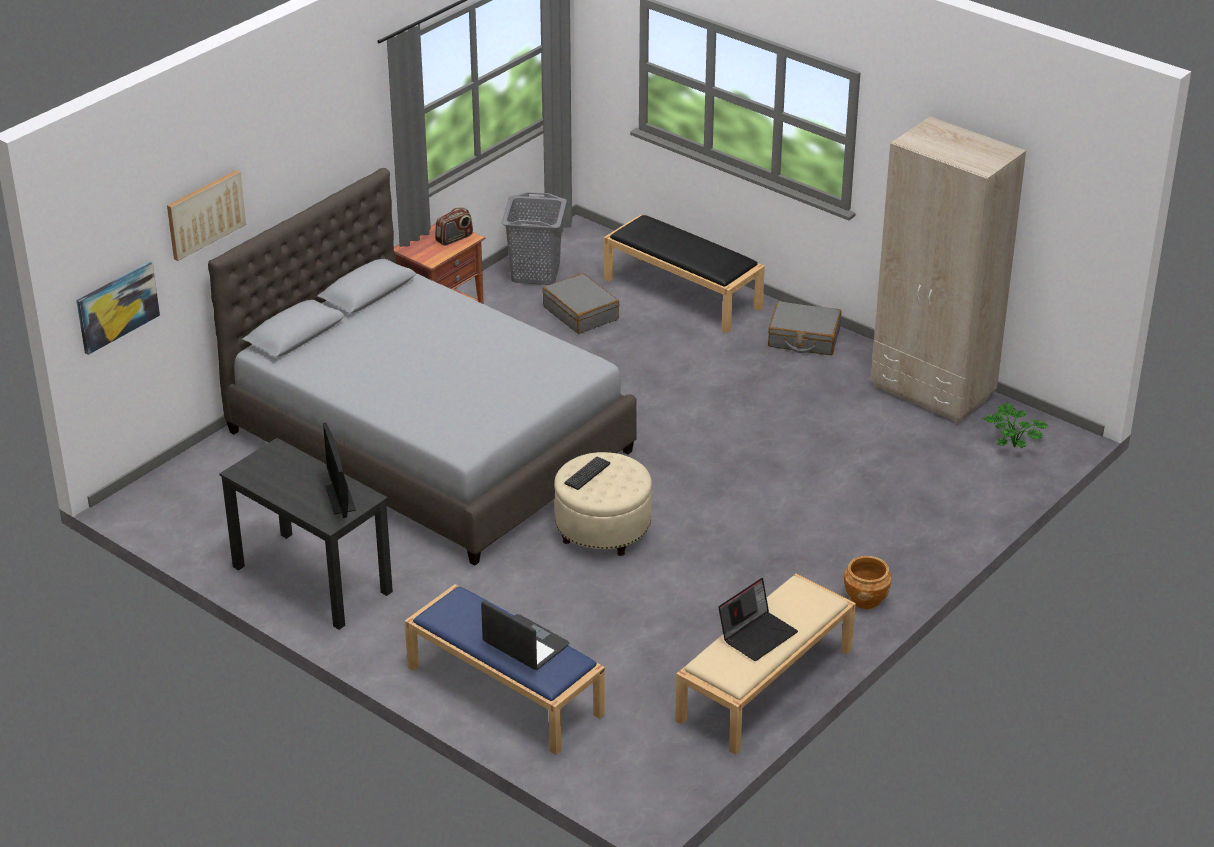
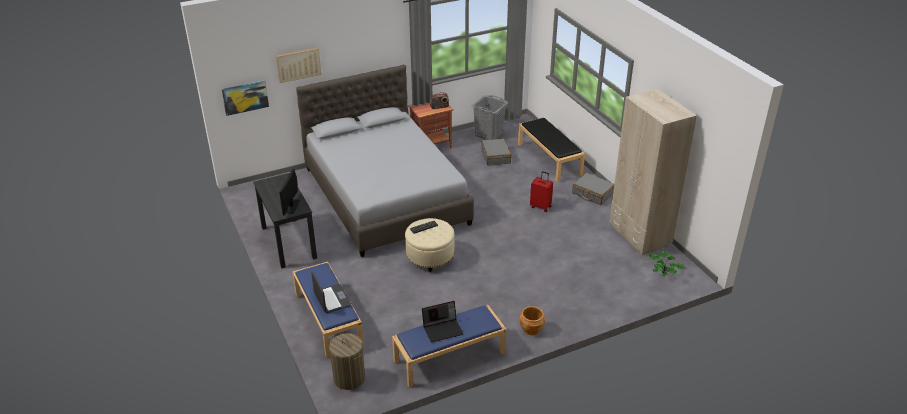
camera: 25 degrees right, 0 degrees up
beige bench [675,574,856,755] -> blue bench [392,305,507,387]
none -> laundry basket [329,333,365,390]
none -> red suitcase [530,171,553,212]

